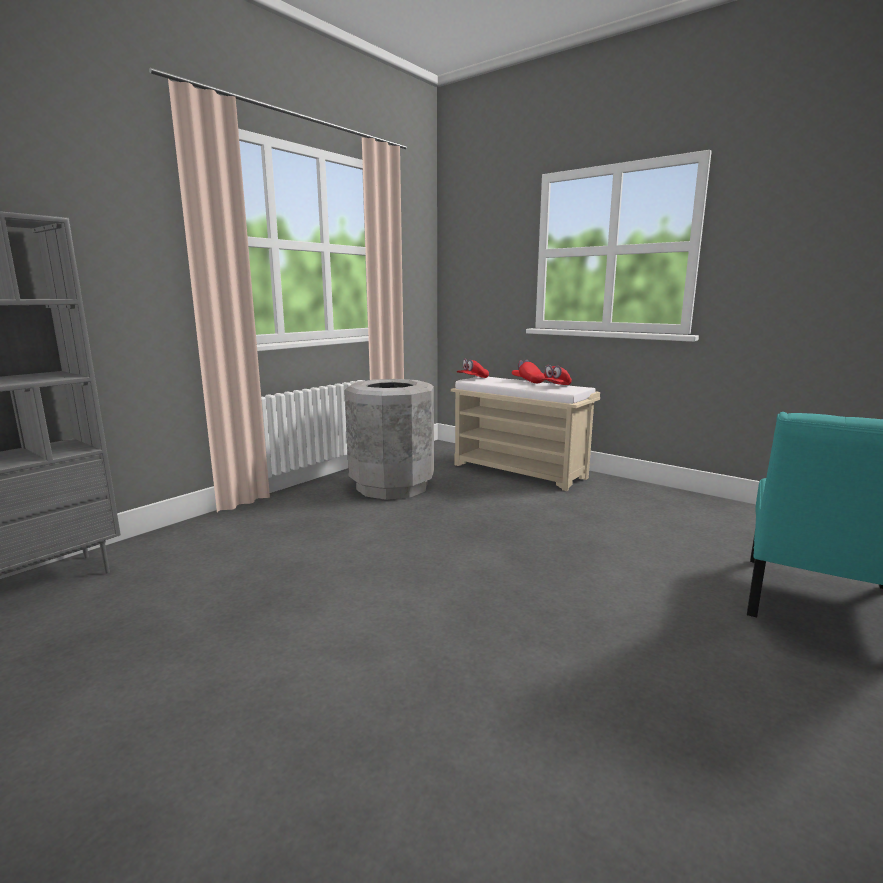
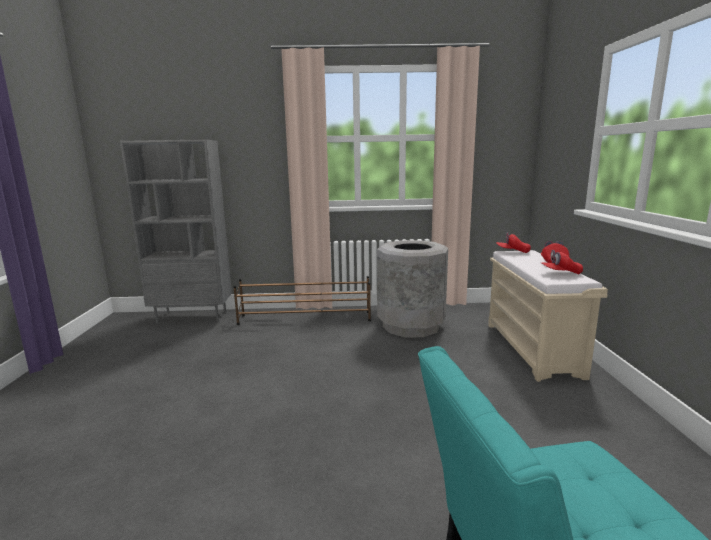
camera: 50 degrees right, 0 degrees up
none -> brown shoe rack [233,276,371,325]

